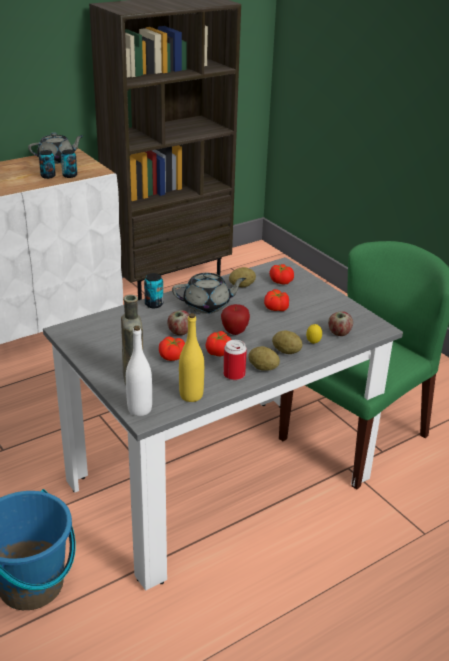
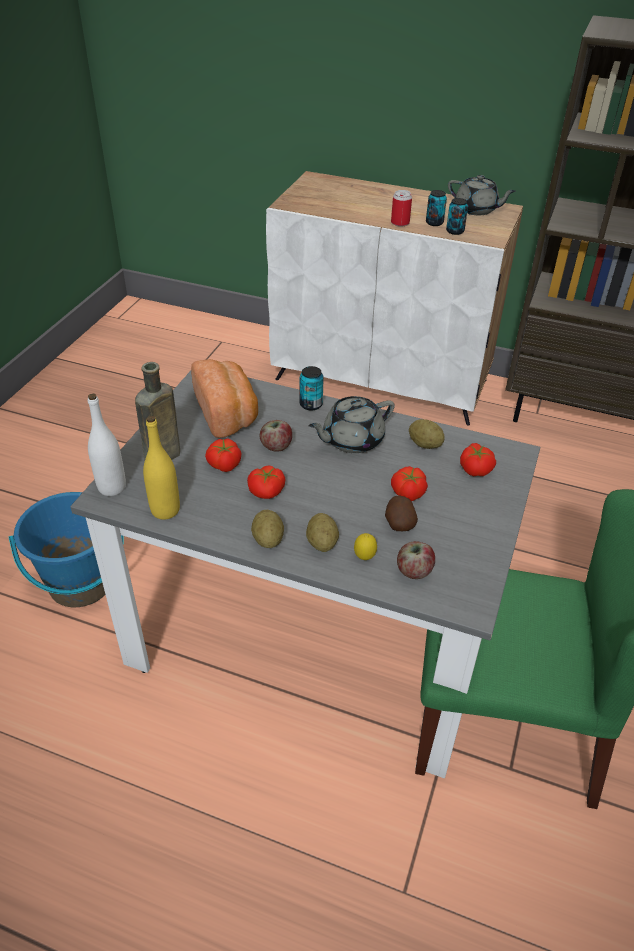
camera: 55 degrees right, 10 degrees up
grey teapot [172,272,246,314] -> grey teapot turned 105 degrees clockwise [309,396,395,453]
apple [221,304,250,335] -> none
can [223,340,247,380] -> can moved to [391,190,412,227]
none -> bread [191,359,258,438]
none -> potato [385,496,418,531]

